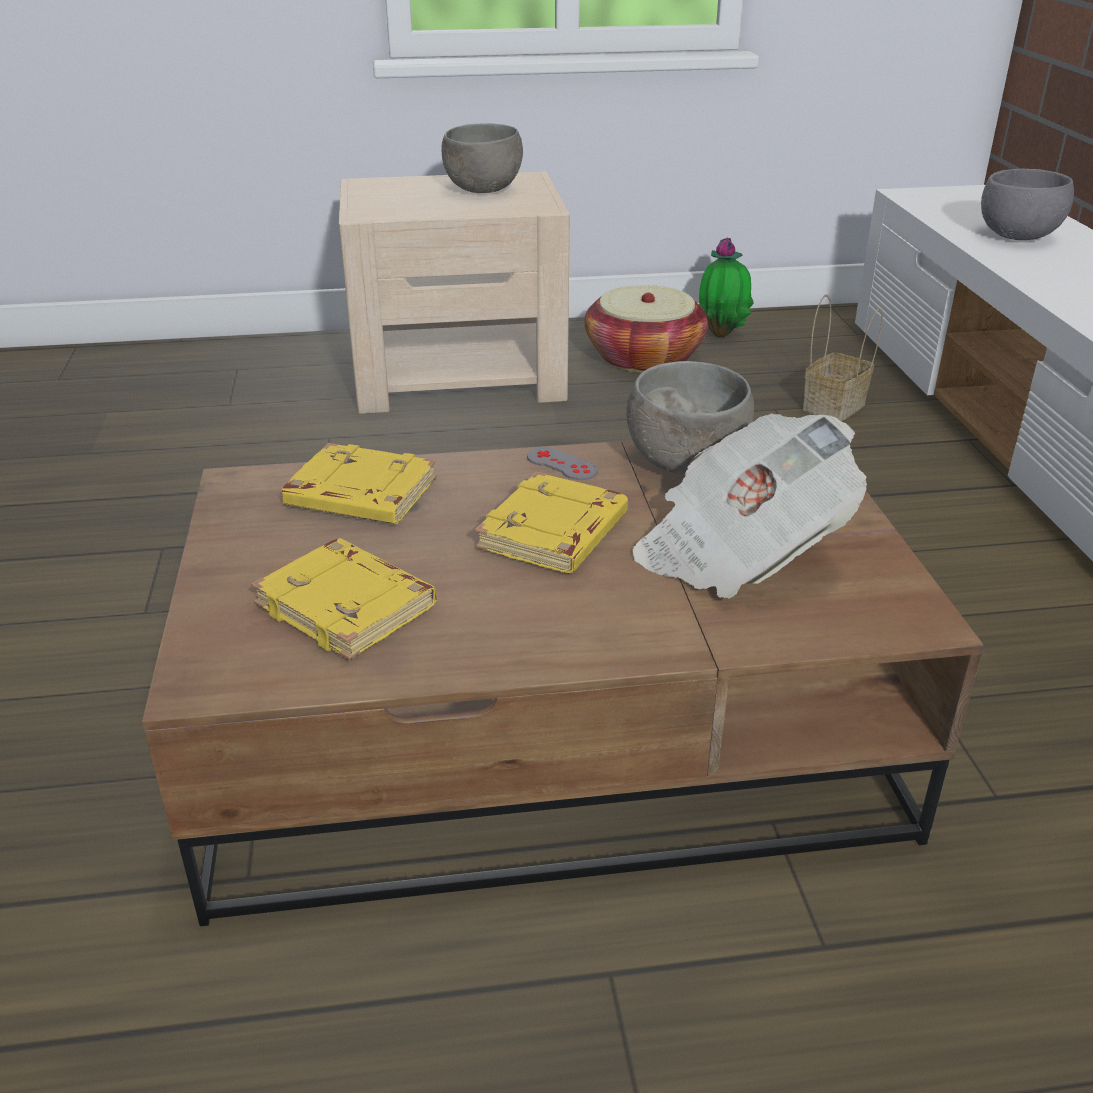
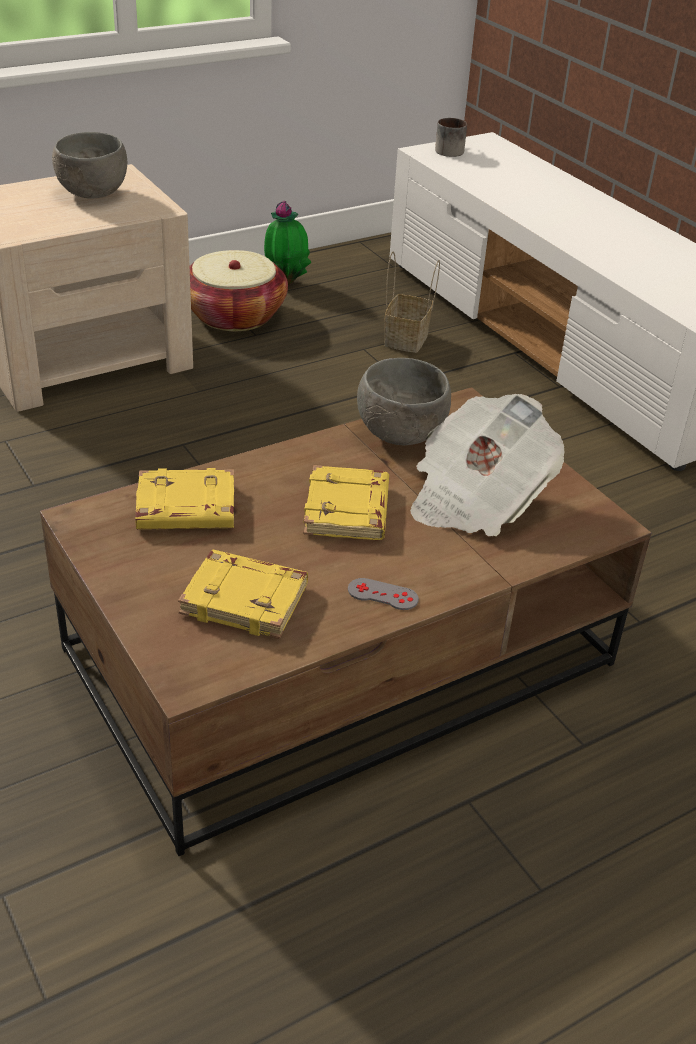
camera: 25 degrees left, 5 degrees up
grey game controller [527,447,598,480] -> grey game controller moved to [348,578,419,610]
grey bowl [981,169,1074,240] -> none
none -> mug [435,118,467,157]

